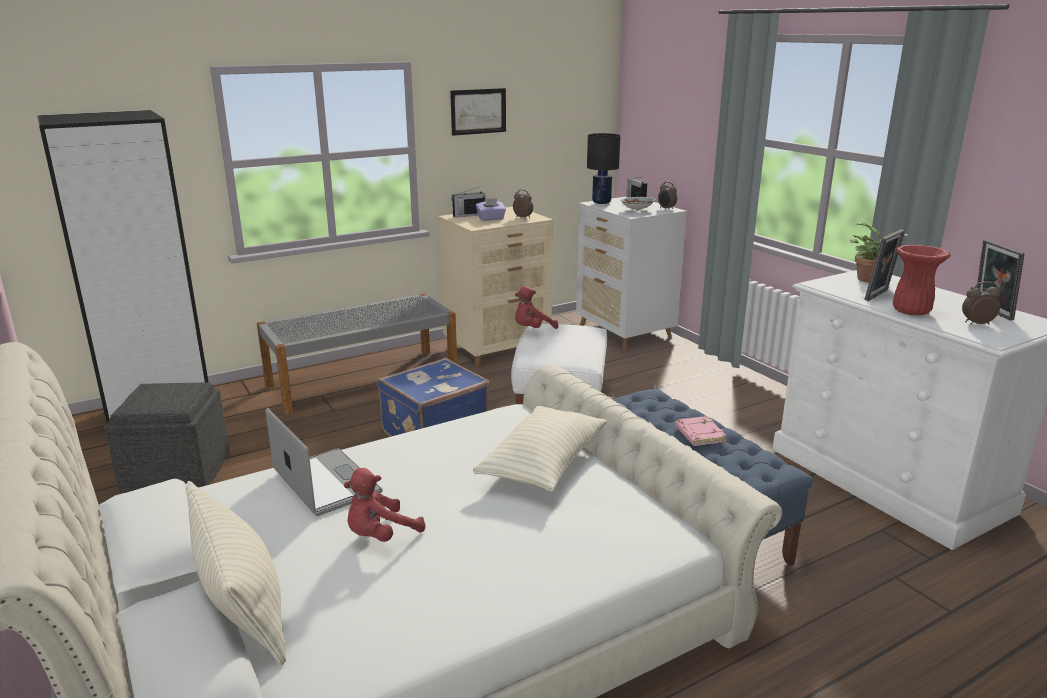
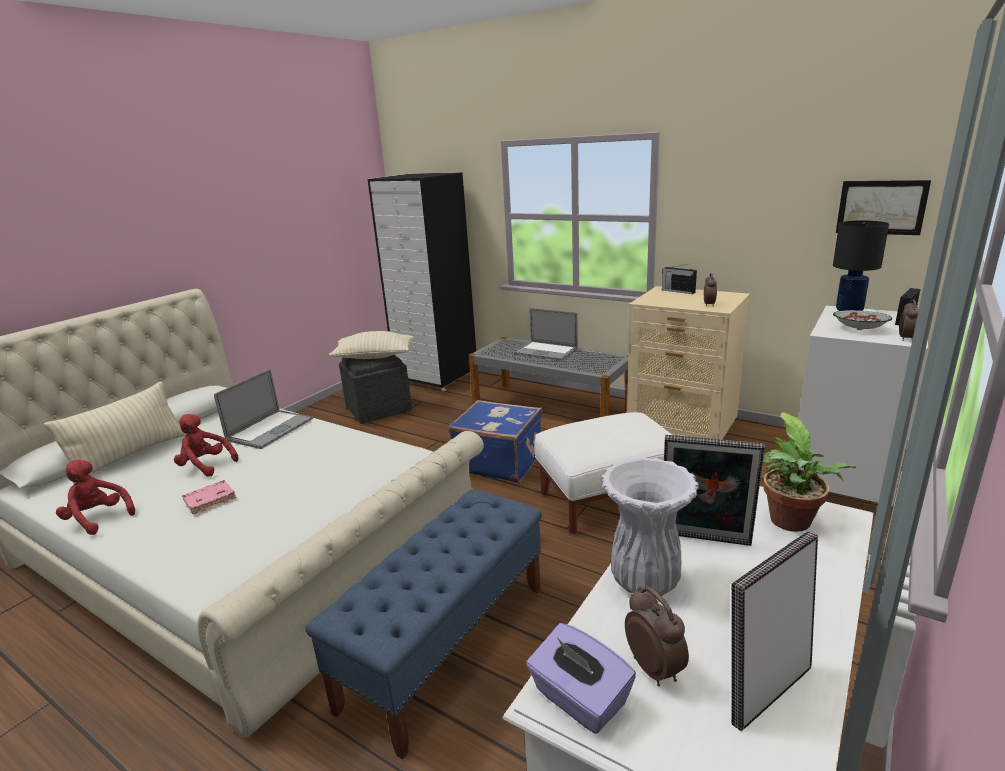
camera: 65 degrees right, 0 degrees up
picture [450,88,506,136] -> picture moved to [836,180,931,235]
beige pillow [473,406,607,491] -> beige pillow moved to [329,331,415,359]
purple tissue box [476,198,506,221] -> purple tissue box moved to [526,623,636,734]
red plush toy [515,286,558,329] -> red plush toy moved to [56,460,135,535]
pink book [675,416,727,446] -> pink book moved to [182,480,236,514]
red vase [893,245,951,316] -> white vase [601,457,699,596]
none -> laptop [514,308,578,361]

